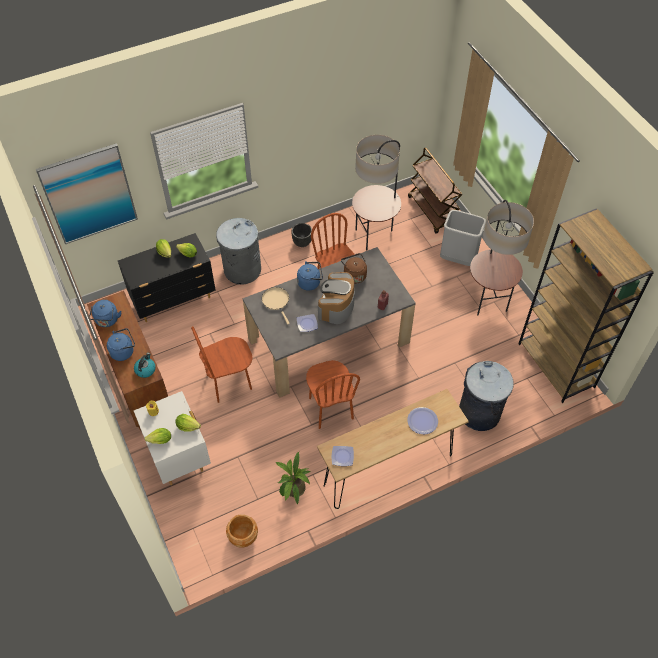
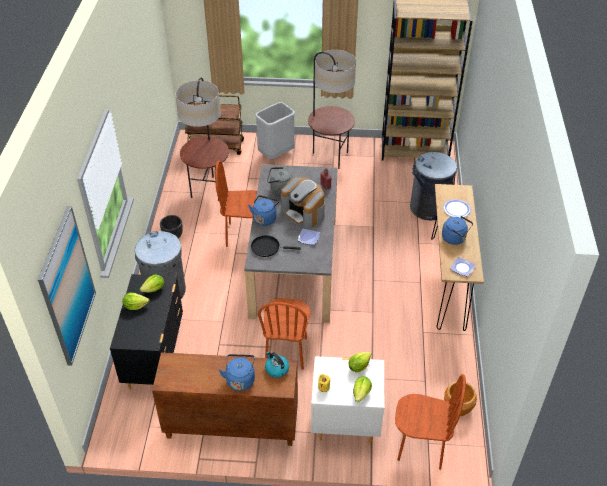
camera: 60 degrees left, 10 degrees down
blue kettle [89,300,121,327] -> blue kettle moved to [442,216,473,245]
beige frying pan [262,287,290,325] -> black frying pan [251,235,301,257]
potted plant [276,452,310,504] -> none
brown chair [306,360,360,429] -> brown chair moved to [395,374,466,470]
brown kettle [341,253,367,284] -> grey kettle [267,167,293,195]

